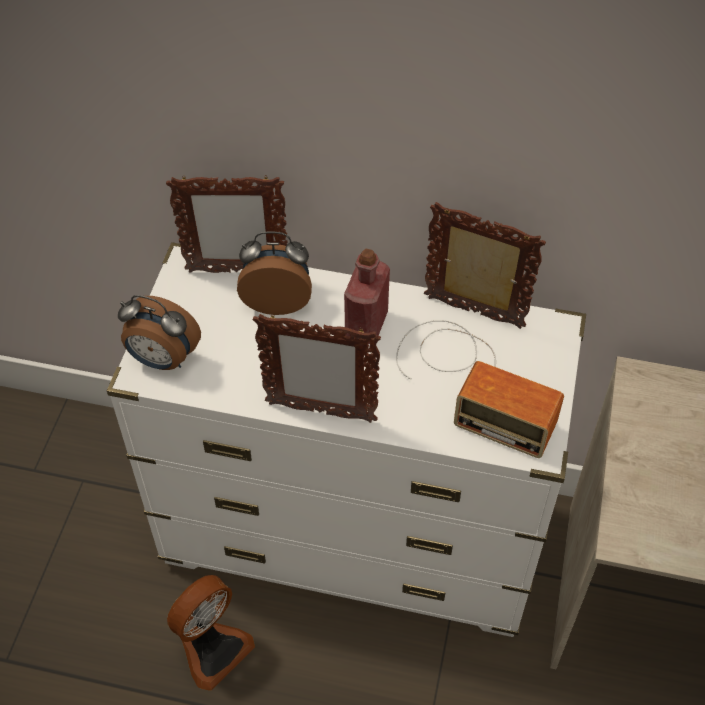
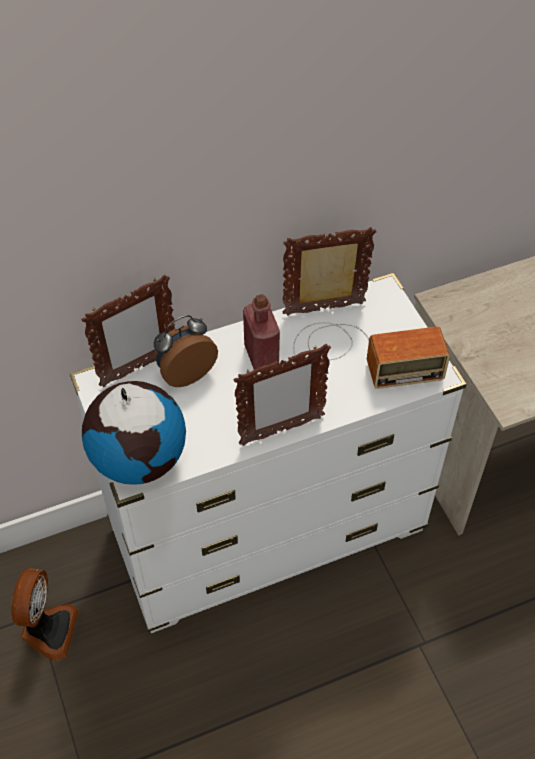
camera: 35 degrees left, 0 degrees up
alarm clock [118,295,201,370] -> globe [82,381,186,485]
fan [167,575,255,691] -> fan moved to [11,568,79,661]

